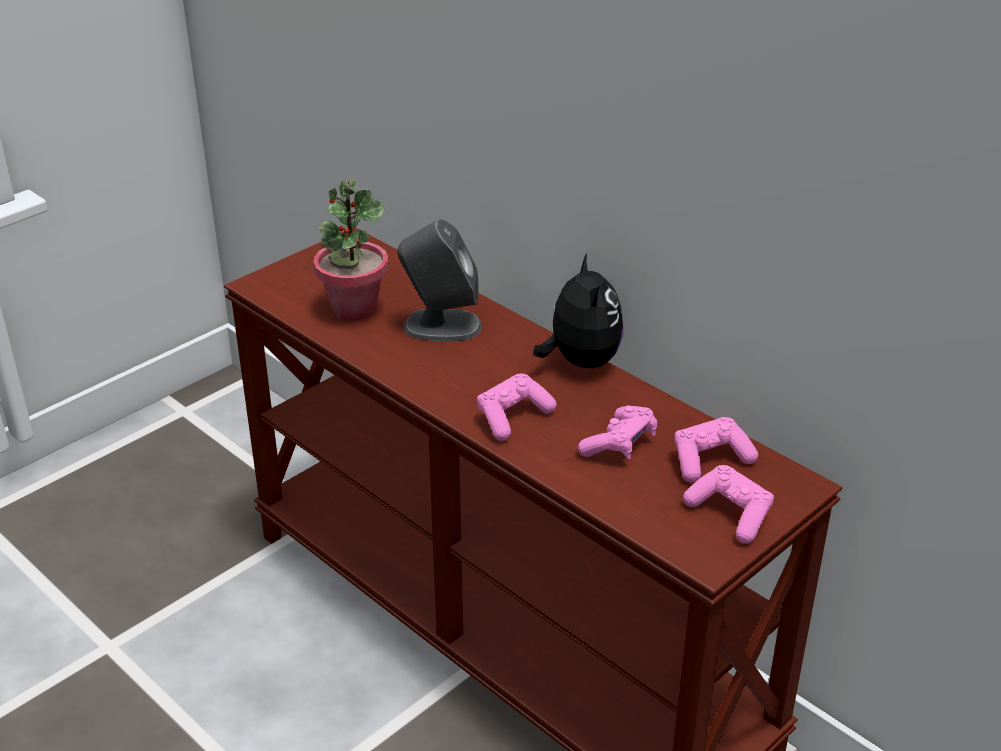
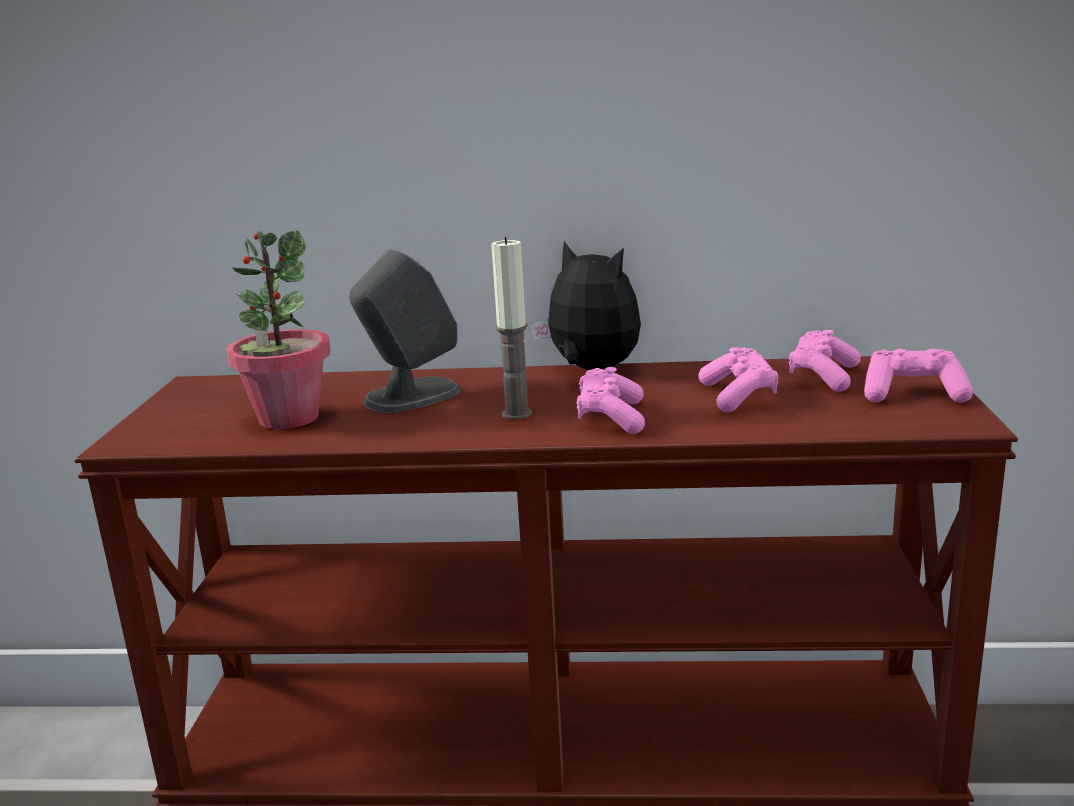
camera: 40 degrees left, 15 degrees down
none -> candle [491,237,532,420]

